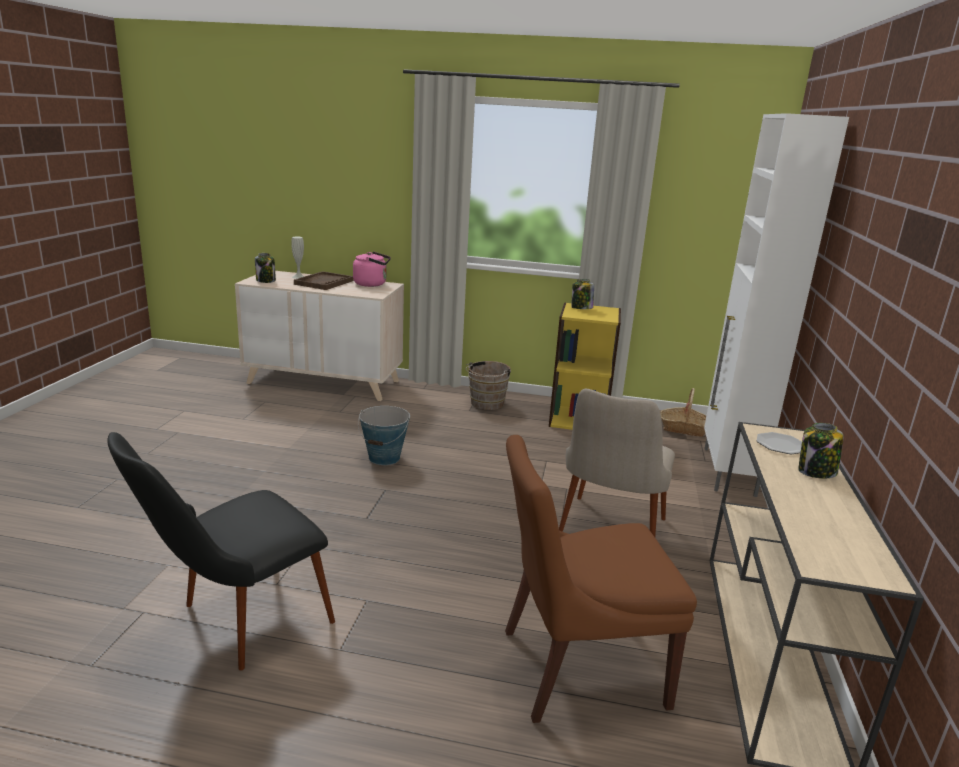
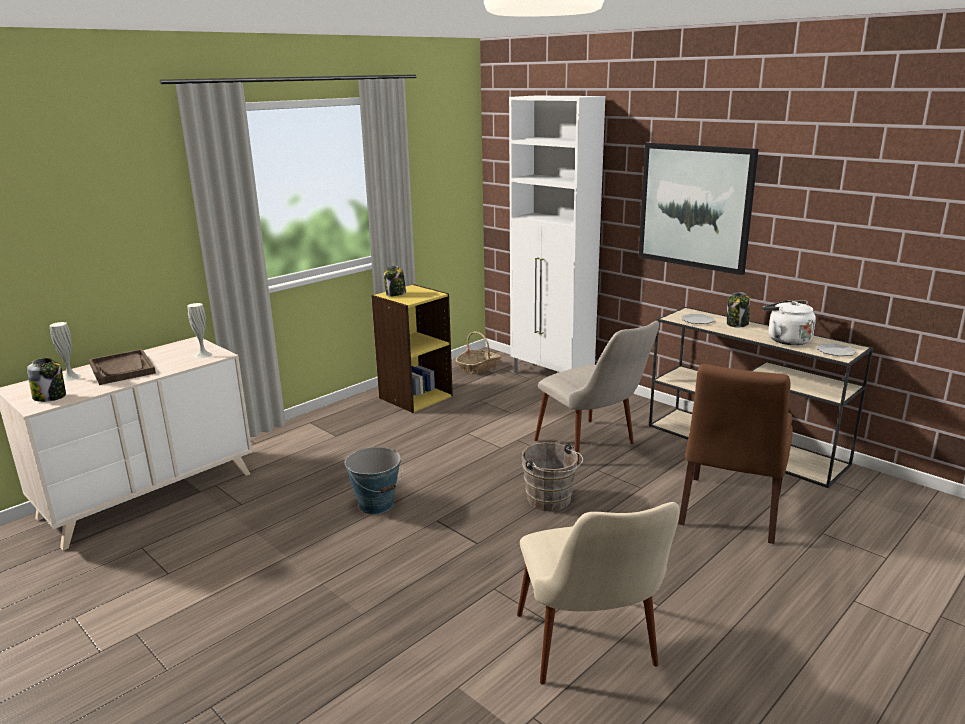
camera: 55 degrees left, 0 degrees up
black chair [107,432,335,670] -> beige chair [517,502,680,685]
pink kettle [353,252,391,287] -> none
brown bucket [466,361,511,410] -> brown bucket moved to [522,442,583,511]
none -> white vase [188,303,212,358]
none -> picture [638,143,759,275]
none -> white kettle [762,300,816,345]
none -> plate [816,343,857,356]

